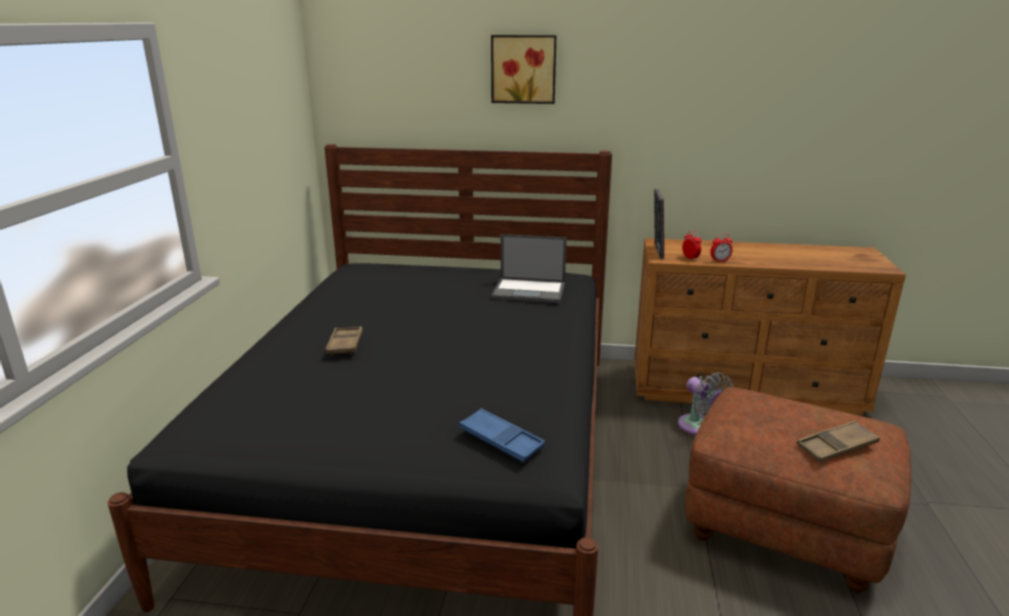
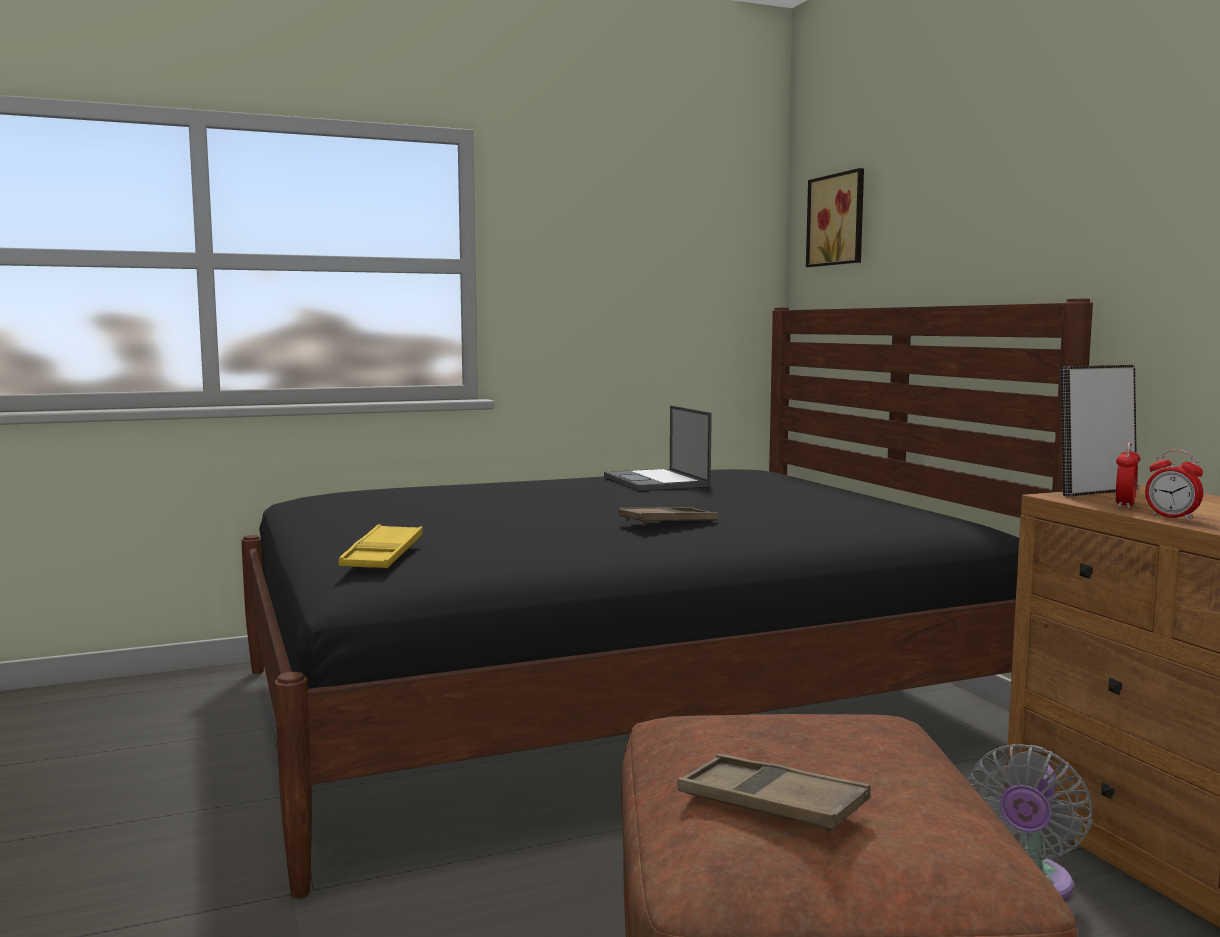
camera: 60 degrees right, 15 degrees down
brown tray [325,326,363,355] -> brown tray moved to [618,507,719,525]
blue tray [459,408,545,462] -> yellow tray [338,524,423,568]
picture [491,35,557,104] -> picture moved to [806,168,864,267]
laptop [491,234,567,303] -> laptop moved to [604,405,712,491]

